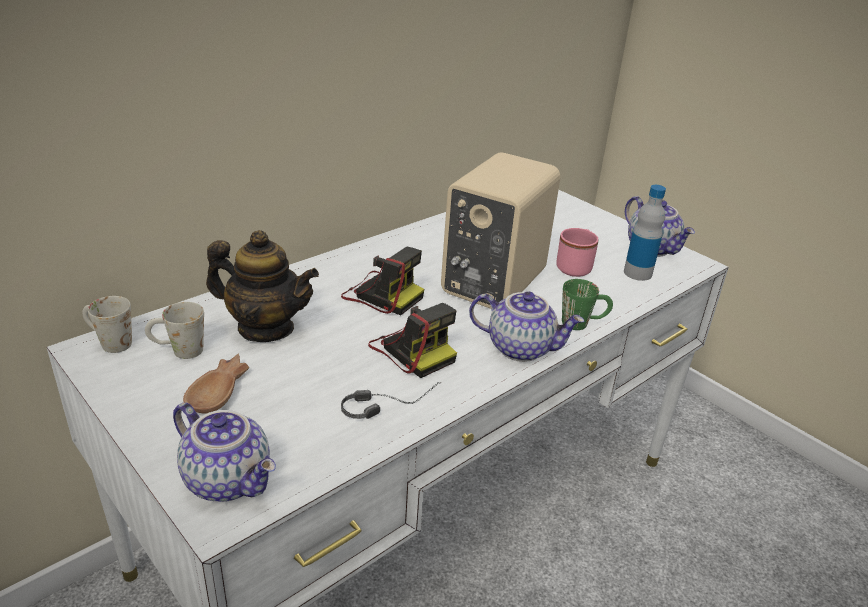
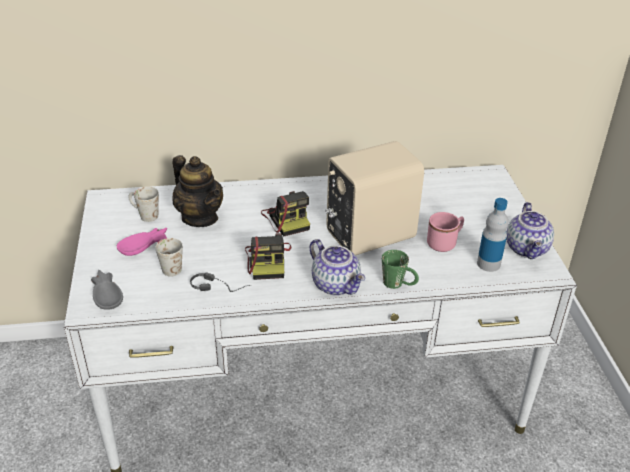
camera: 35 degrees right, 5 degrees up
white mug [82,296,132,353] -> white mug moved to [155,238,183,277]
teapot [173,403,276,502] -> grey bowl [91,270,123,310]
brown bowl [183,354,249,414] -> pink bowl [117,228,167,256]

